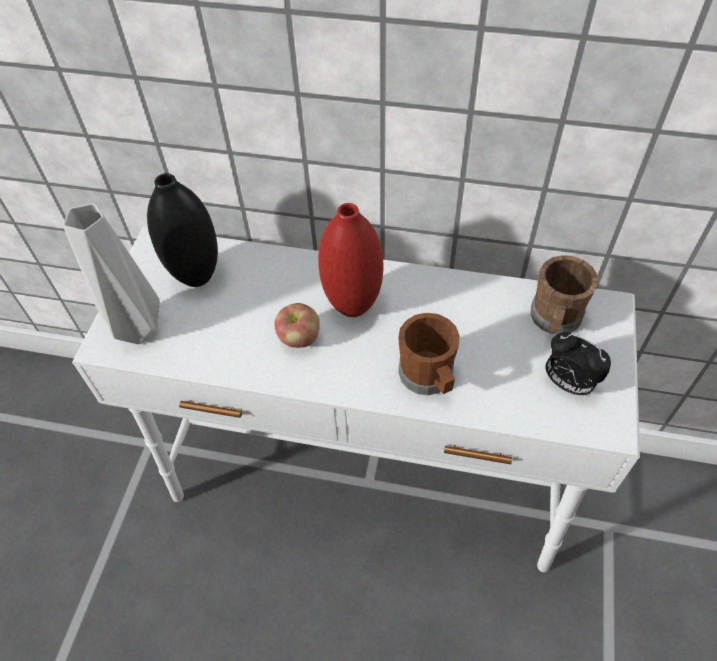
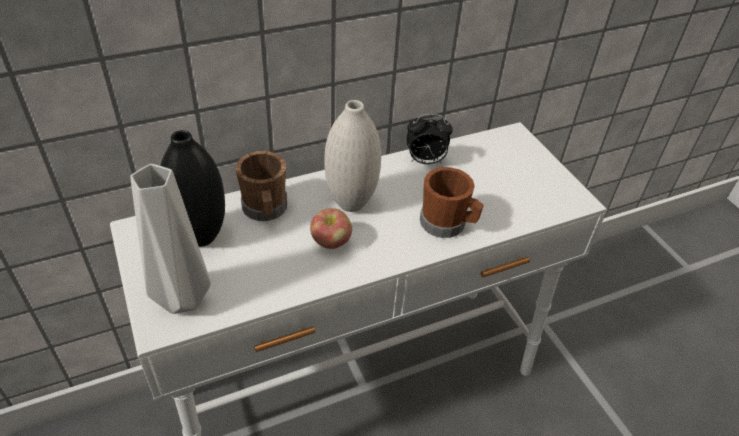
camera: 40 degrees left, 10 degrees down
red vase [318,203,383,317] -> white vase [325,100,381,212]
brown mug [531,255,598,335] -> brown mug moved to [236,151,287,221]
alarm clock [545,332,611,395] -> alarm clock moved to [407,114,453,164]

